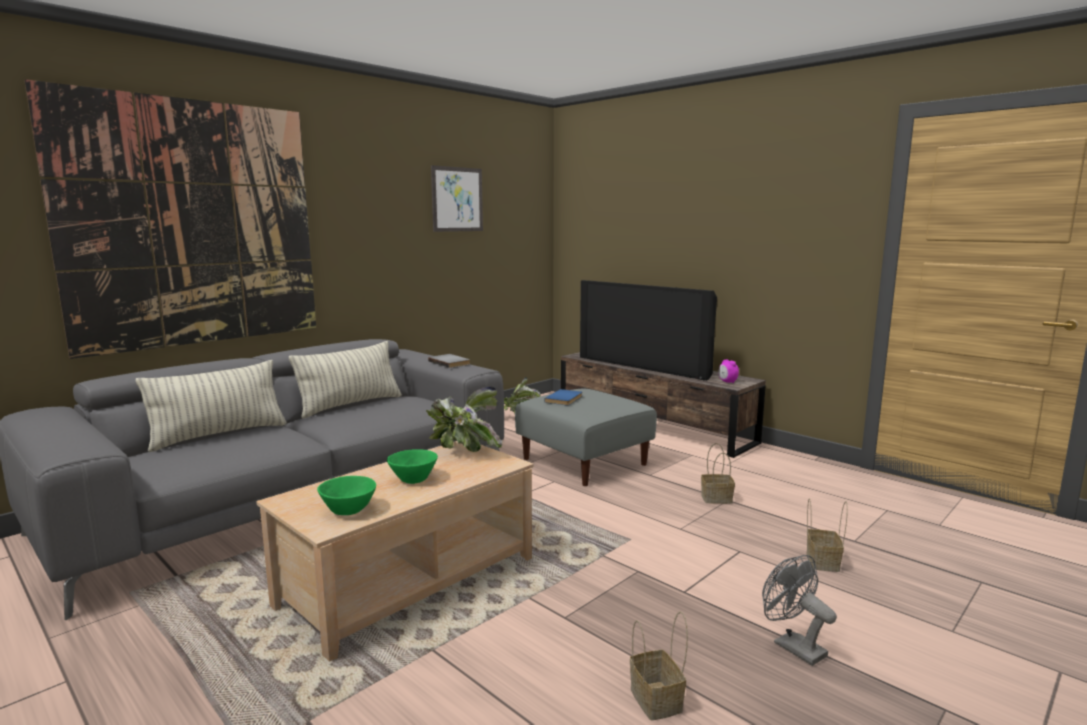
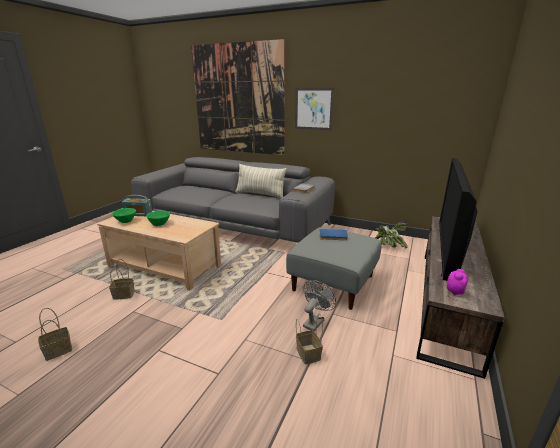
camera: 70 degrees right, 10 degrees up
pillow [136,360,287,452] -> none
potted plant [426,386,502,452] -> none
picture [431,165,483,232] -> picture moved to [295,88,334,130]
grey fan [762,555,837,666] -> grey fan moved to [303,280,336,331]
basket [807,499,848,572] -> basket moved to [109,259,135,300]
none -> radio [122,195,152,216]

